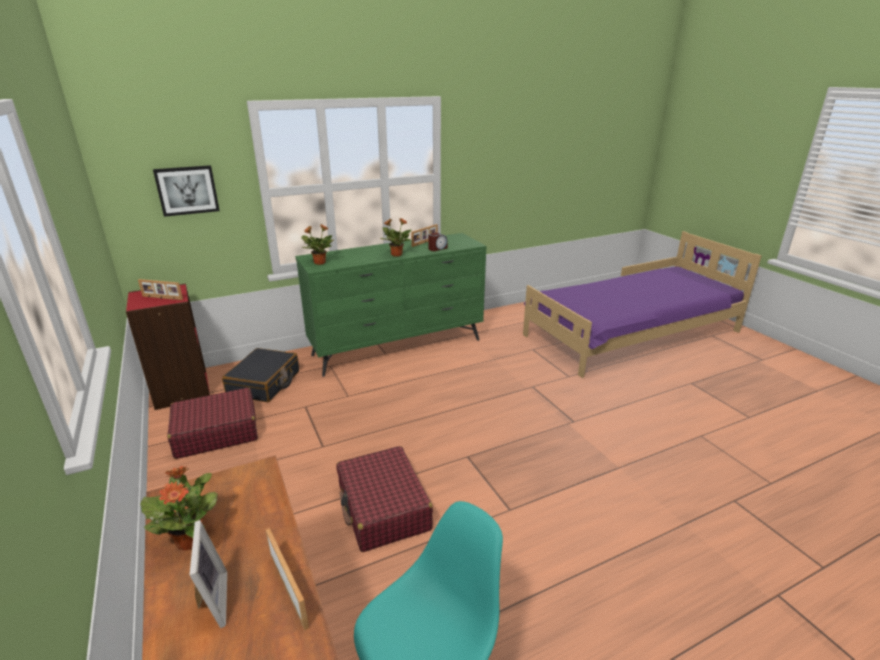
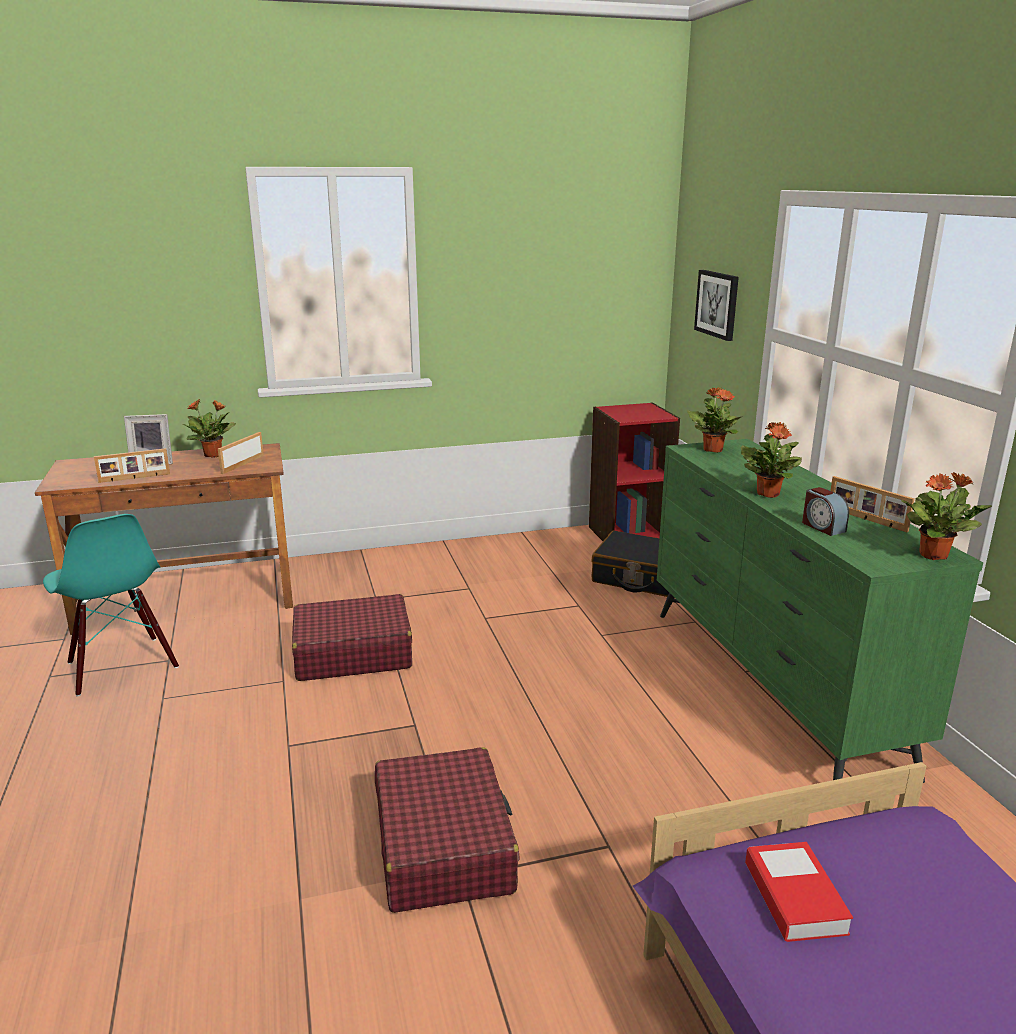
camera: 100 degrees right, 5 degrees down
picture frame [138,279,183,300] -> picture frame moved to [218,432,264,474]
red suitcase [167,388,258,459] -> red suitcase moved to [375,747,520,913]
none -> book [745,842,853,942]
none -> potted plant [901,472,992,560]

